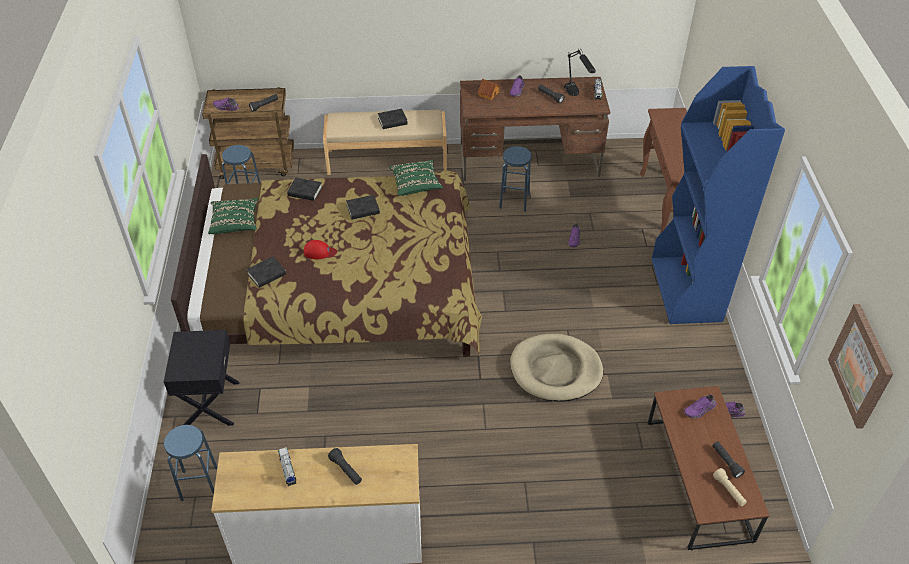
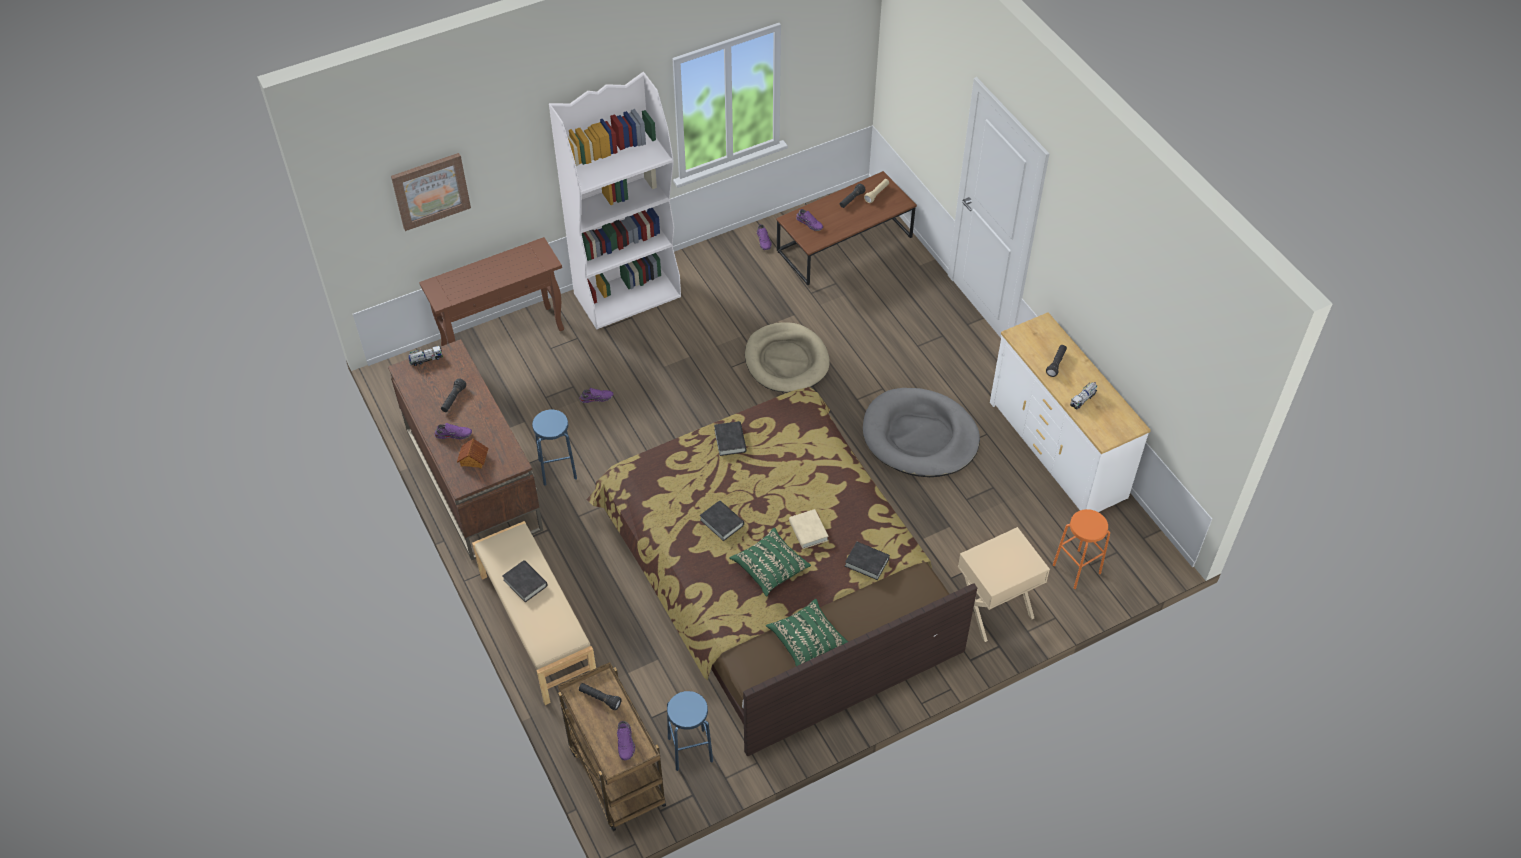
camera: 115 degrees left, 5 degrees up
black nightstand [164,330,239,426] -> beige nightstand [958,527,1050,642]
blue stool [164,425,217,501] -> orange stool [1053,509,1110,589]
black book [287,178,322,201] -> black book moved to [714,421,746,456]
red cap [304,240,337,259] -> beige book [789,509,829,549]
green pillow [389,159,443,196] -> green pillow moved to [729,528,811,597]
black table lamp [564,48,596,96] -> none
blue bookcase [652,66,785,324] -> white bookcase [549,72,681,329]
picture [828,304,893,429] -> picture moved to [391,153,471,231]
none -> grey dog bed [863,388,980,477]

